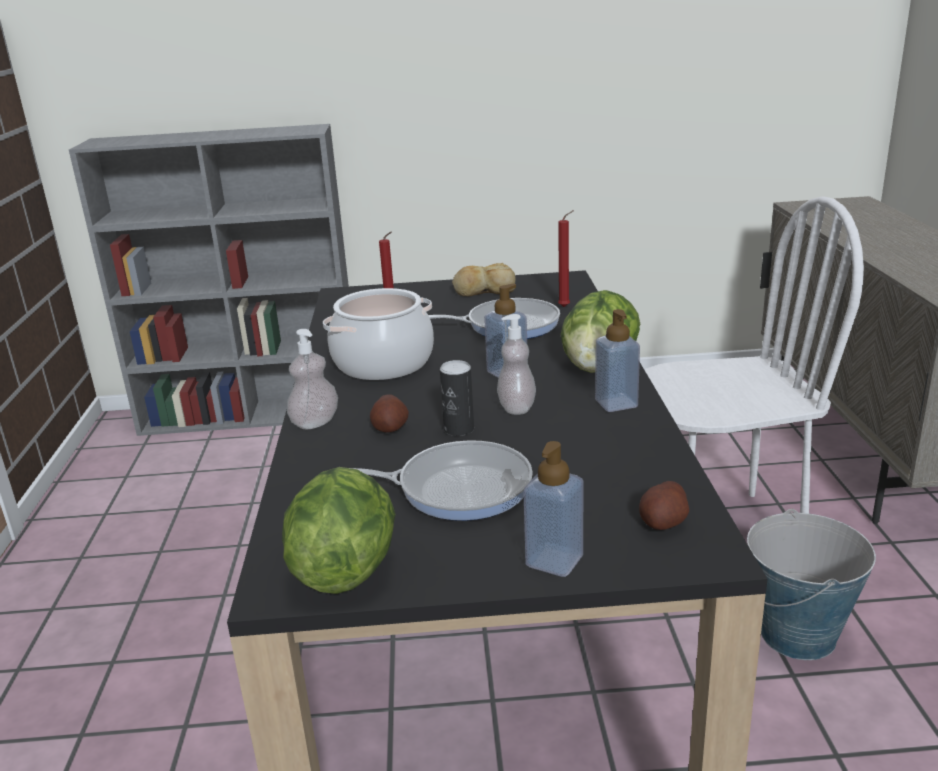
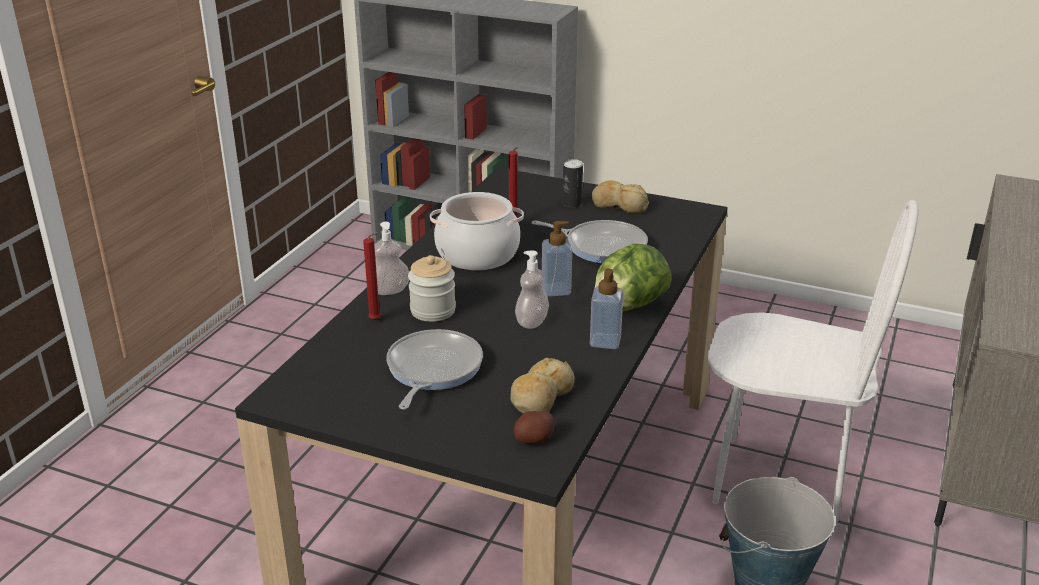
camera: 25 degrees right, 5 degrees up
lettuce [282,467,395,594] -> none
frying pan [351,440,533,521] -> frying pan turned 105 degrees counterclockwise [386,329,483,410]
potato [370,394,409,433] -> jar [408,255,456,322]
can [440,360,474,436] -> can moved to [563,159,583,207]
soap dispenser [523,441,584,577] -> none
red candle [558,210,574,307] -> red candle moved to [363,232,381,320]
none -> bread [510,357,575,414]

